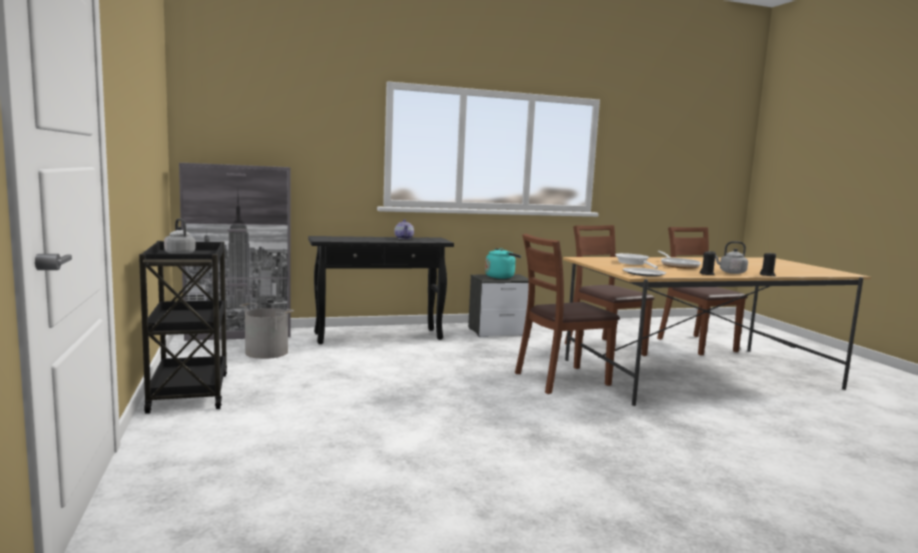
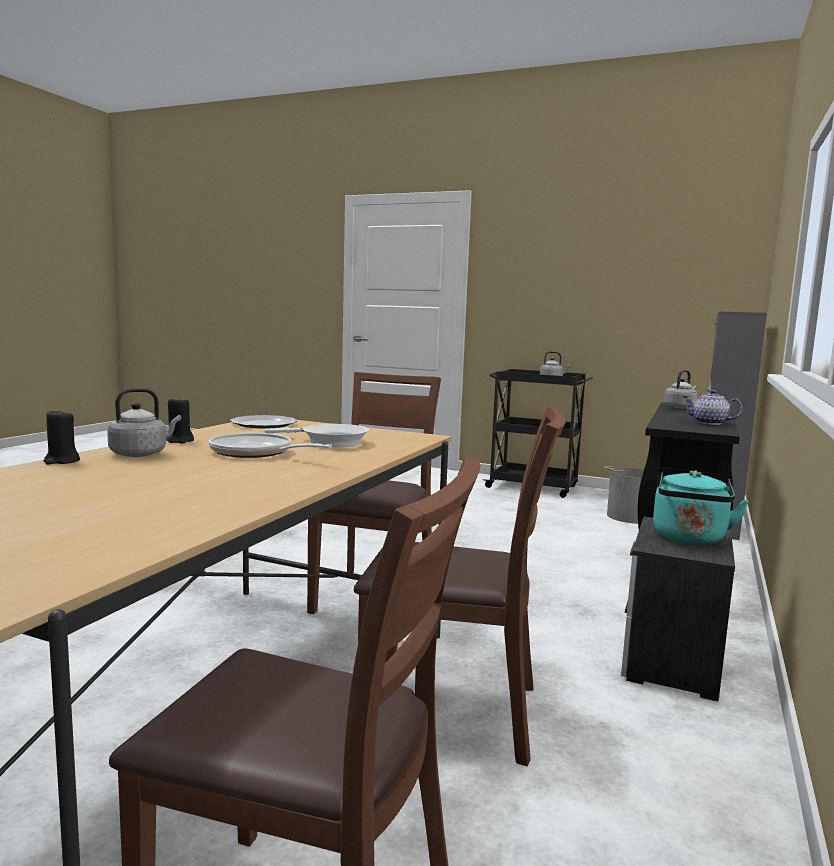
camera: 130 degrees right, 0 degrees up
none -> grey kettle [664,370,697,409]

